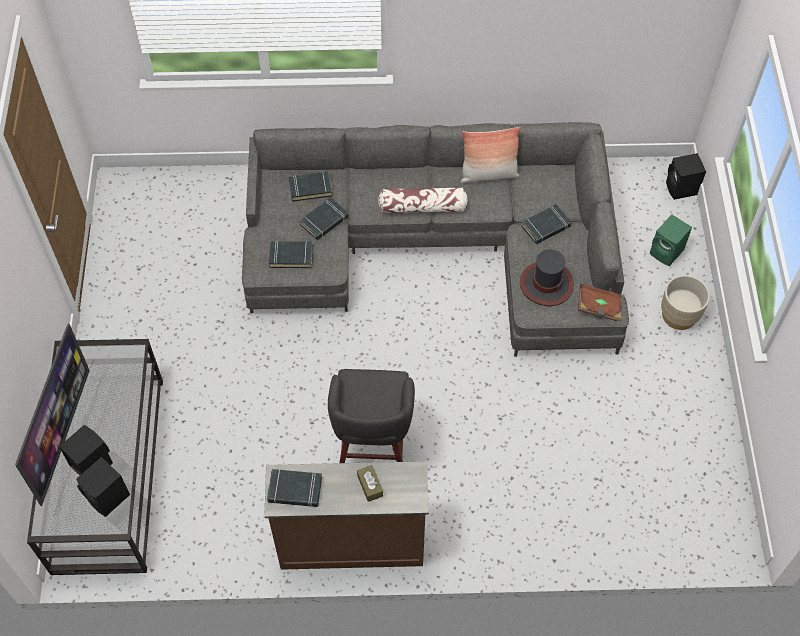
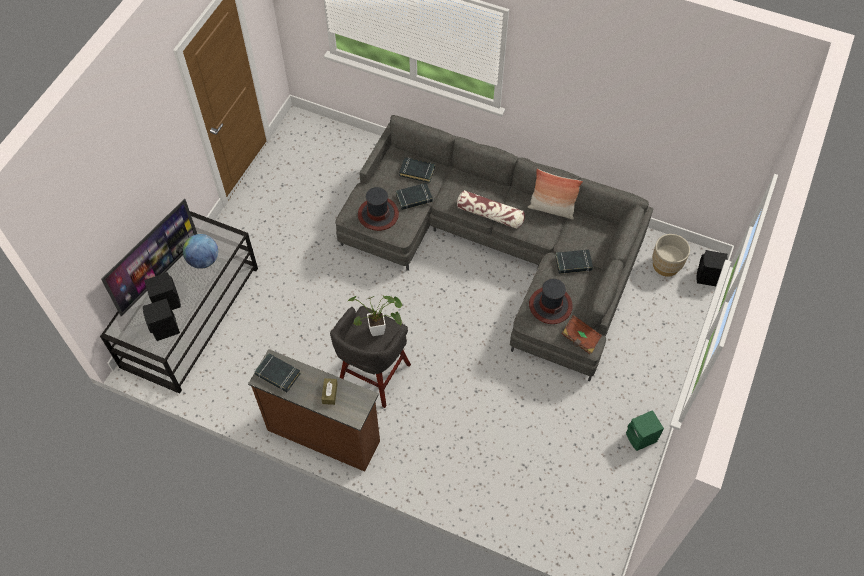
camera: 25 degrees right, 0 degrees up
black book [269,241,313,268] -> hat [358,187,399,231]
green speaker [650,214,692,266] -> green speaker moved to [626,410,664,451]
beige planter [661,275,710,330] -> beige planter moved to [652,234,690,277]
none -> globe [183,234,218,269]
none -> potted plant [347,296,403,336]

